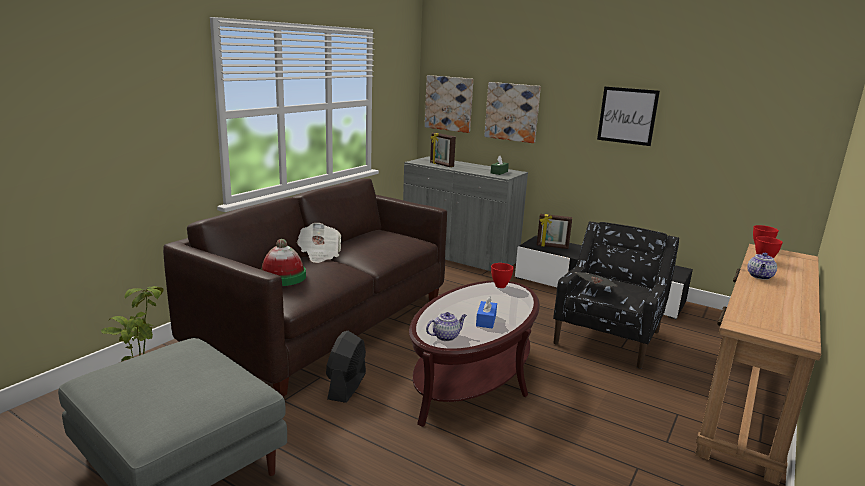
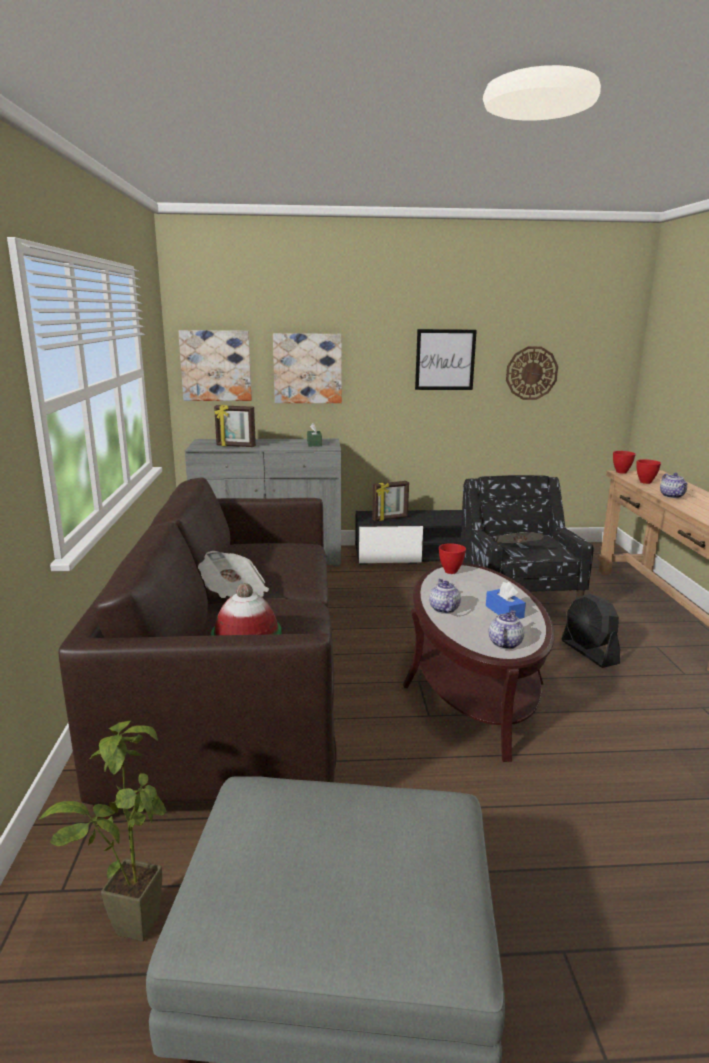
camera: 35 degrees left, 0 degrees up
black fan [326,331,366,403] -> black fan moved to [562,594,620,668]
none -> teapot [429,579,461,614]
none -> wall clock [506,347,558,400]

